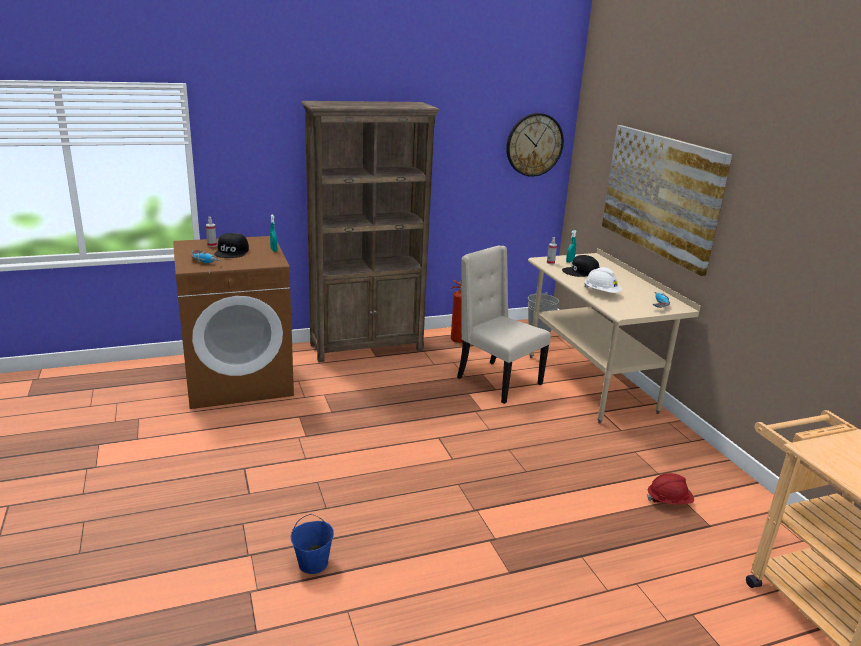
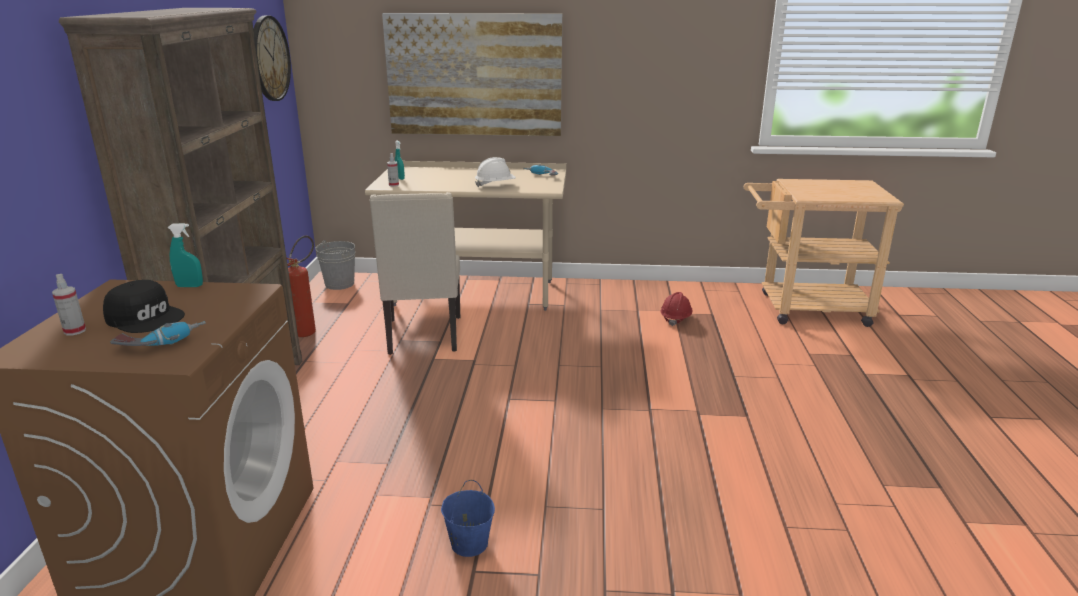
camera: 65 degrees left, 0 degrees up
blue bucket [291,514,334,574] -> blue bucket moved to [441,480,495,557]
beige chair [457,246,551,404] -> beige chair turned 75 degrees counterclockwise [369,192,460,355]
black cap [562,255,599,277] -> none

